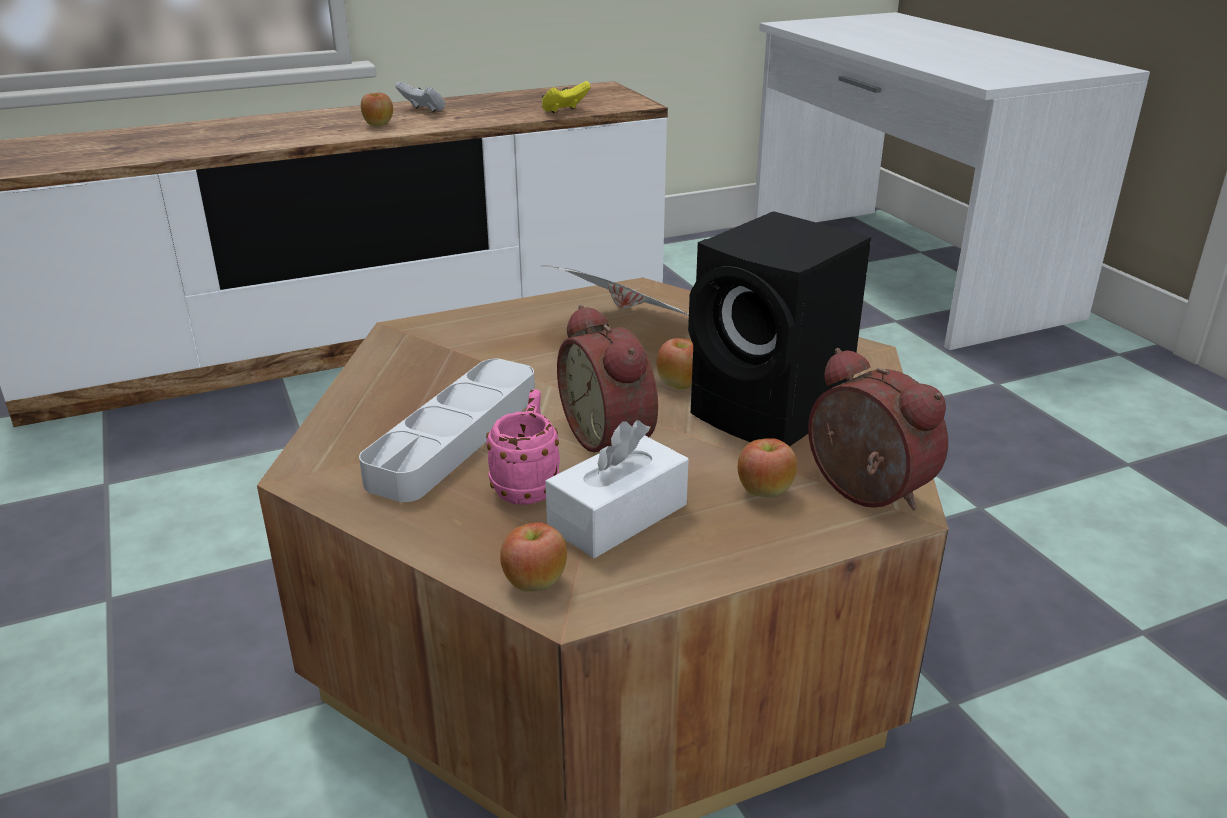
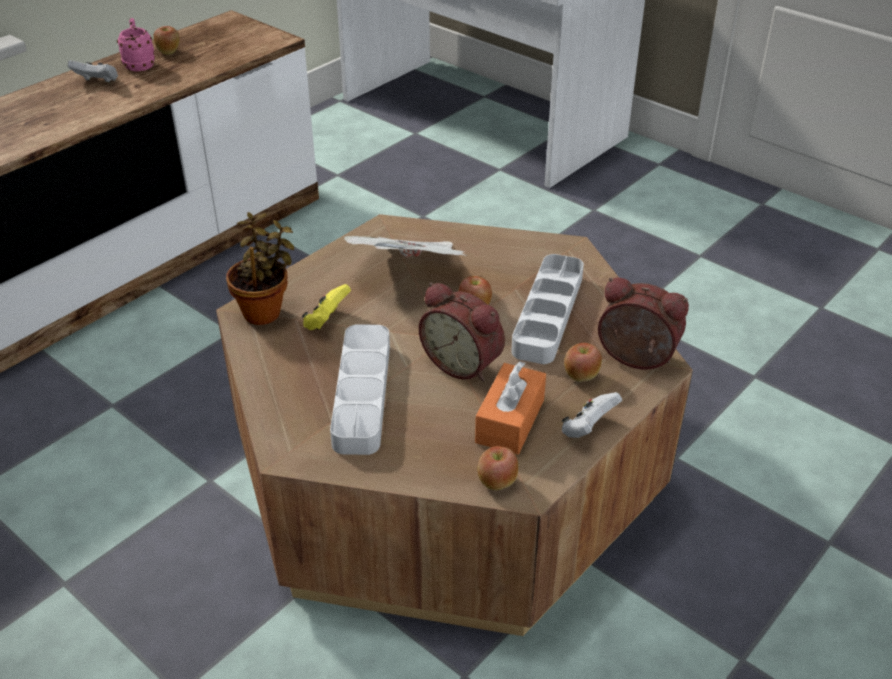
camera: 25 degrees left, 10 degrees up
apple [361,93,393,126] -> apple moved to [153,26,180,55]
pink mug [486,389,560,505] -> pink mug moved to [117,18,155,71]
yellow game controller [542,81,591,113] -> yellow game controller moved to [302,284,351,330]
white tissue box [545,420,689,558] -> orange tissue box [475,361,546,455]
black speaker [688,211,871,446] -> grey tray [511,254,584,364]
none -> potted plant [226,212,294,325]
none -> white game controller [562,392,622,438]

